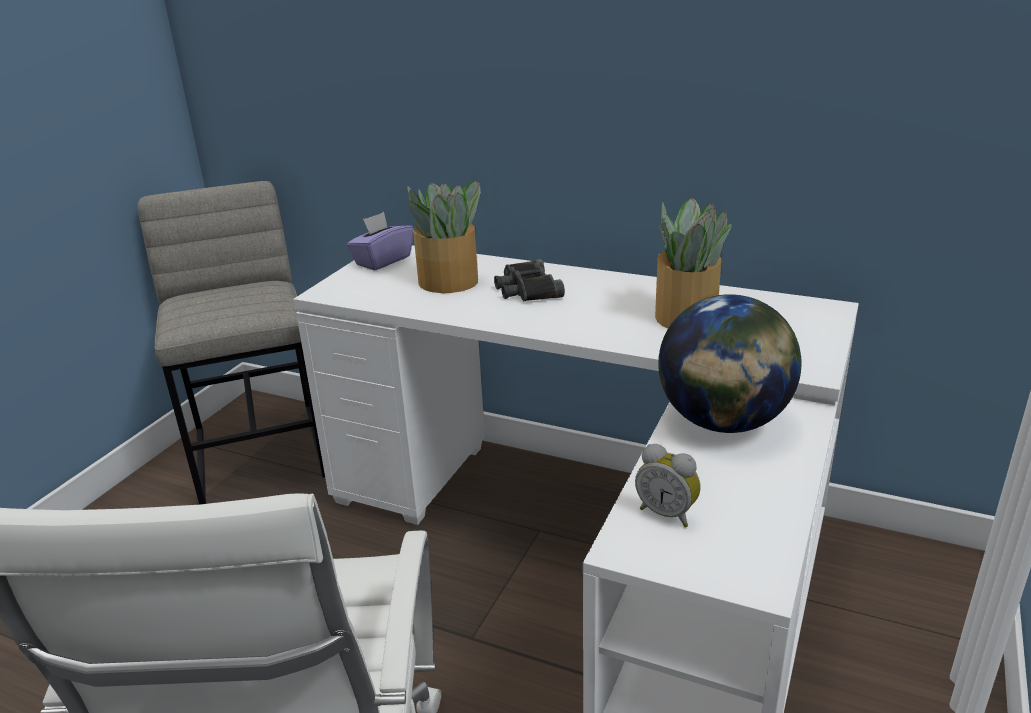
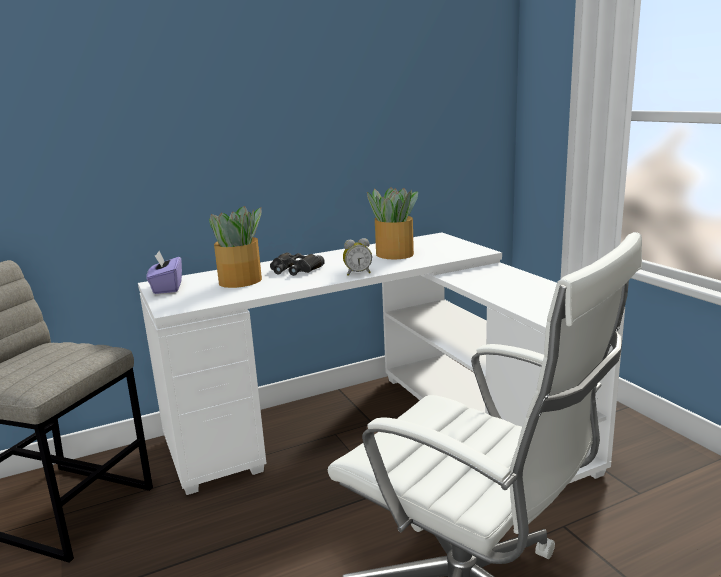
camera: 50 degrees left, 10 degrees down
alarm clock [635,444,701,527] -> alarm clock moved to [343,238,372,276]
globe [658,294,802,433] -> none

